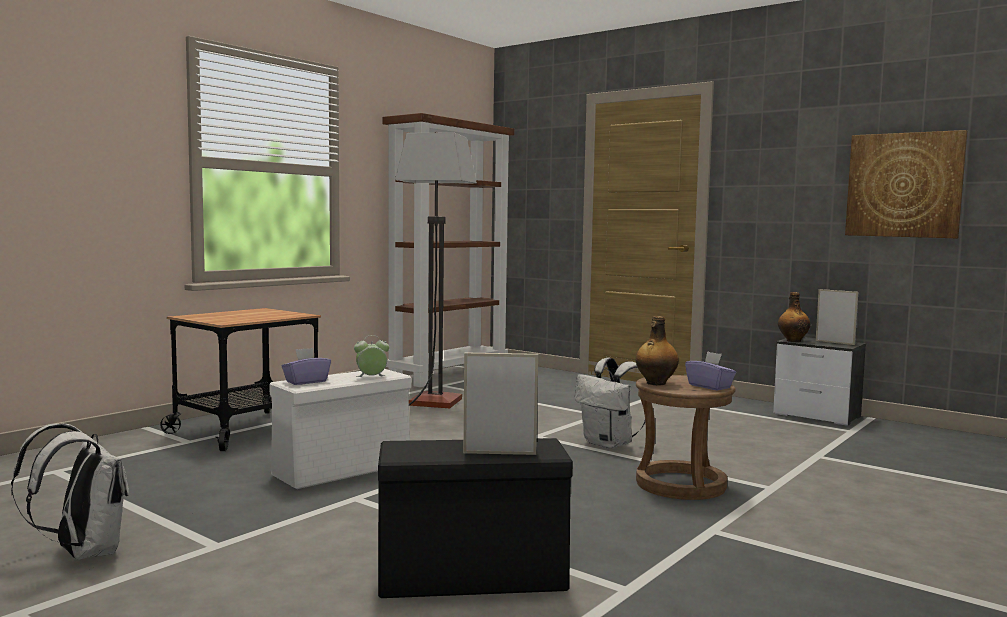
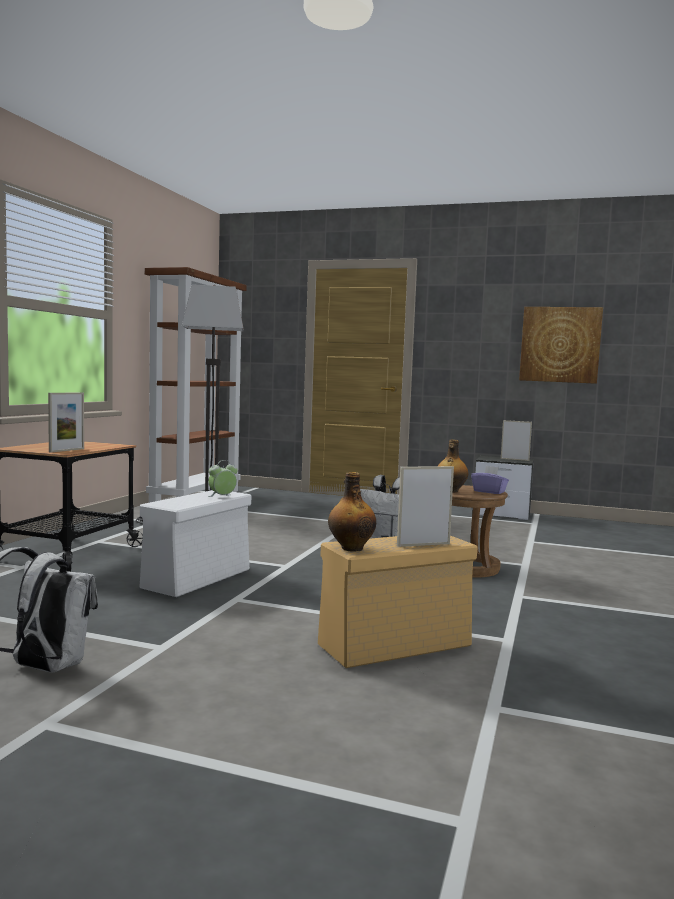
camera: 20 degrees left, 0 degrees up
purple tissue box [282,348,331,385] -> none
black storage box [378,438,573,598] -> beige storage box [318,536,477,668]
bottle [778,292,810,342] -> bottle moved to [328,472,376,552]
none -> picture frame [48,392,84,452]

